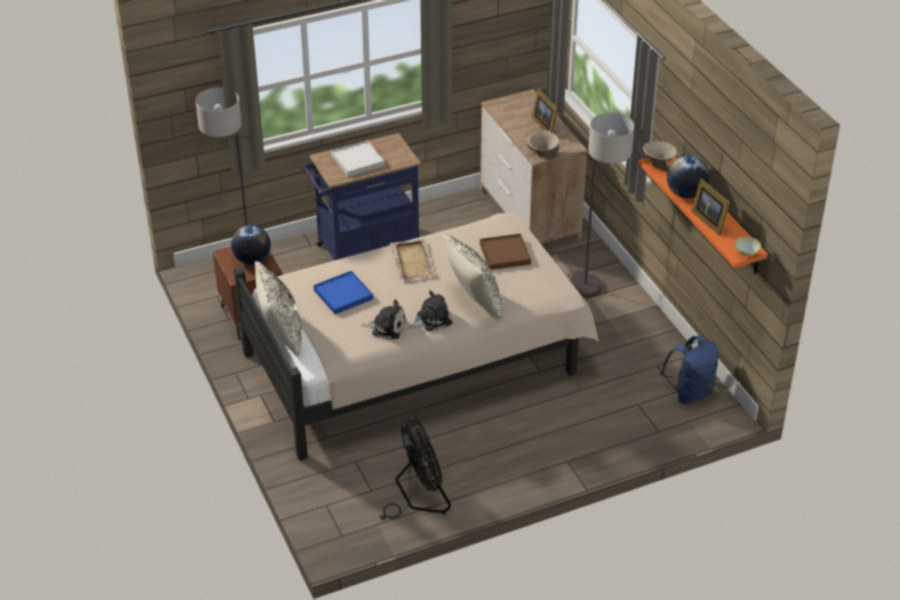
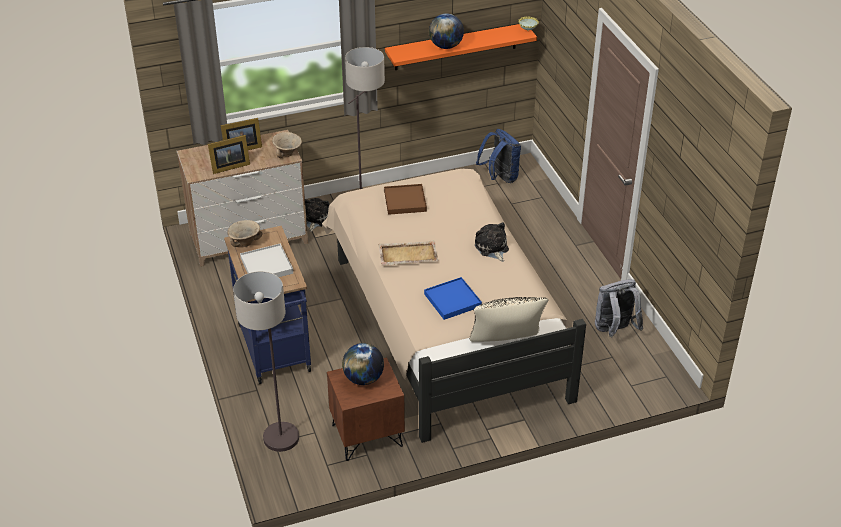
camera: 85 degrees left, 0 degrees up
plush toy [361,300,406,339] -> plush toy moved to [305,198,330,232]
black fan [380,419,451,520] -> grey backpack [595,279,643,337]
beige pillow [443,234,502,319] -> none
beige bowl [643,141,677,171] -> beige bowl moved to [227,220,263,247]
picture frame [691,178,730,236] -> picture frame moved to [208,135,250,174]

